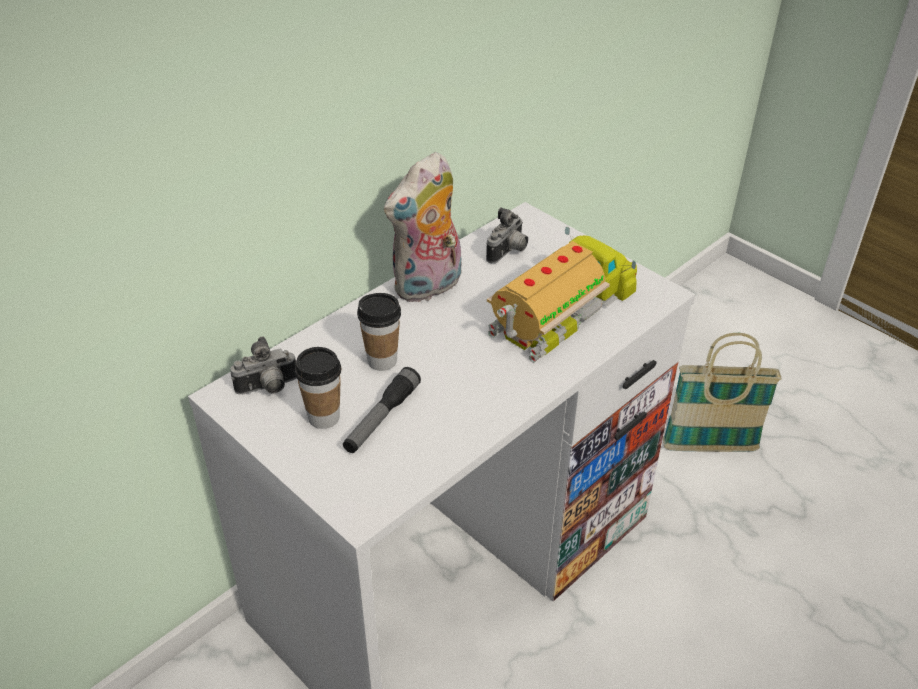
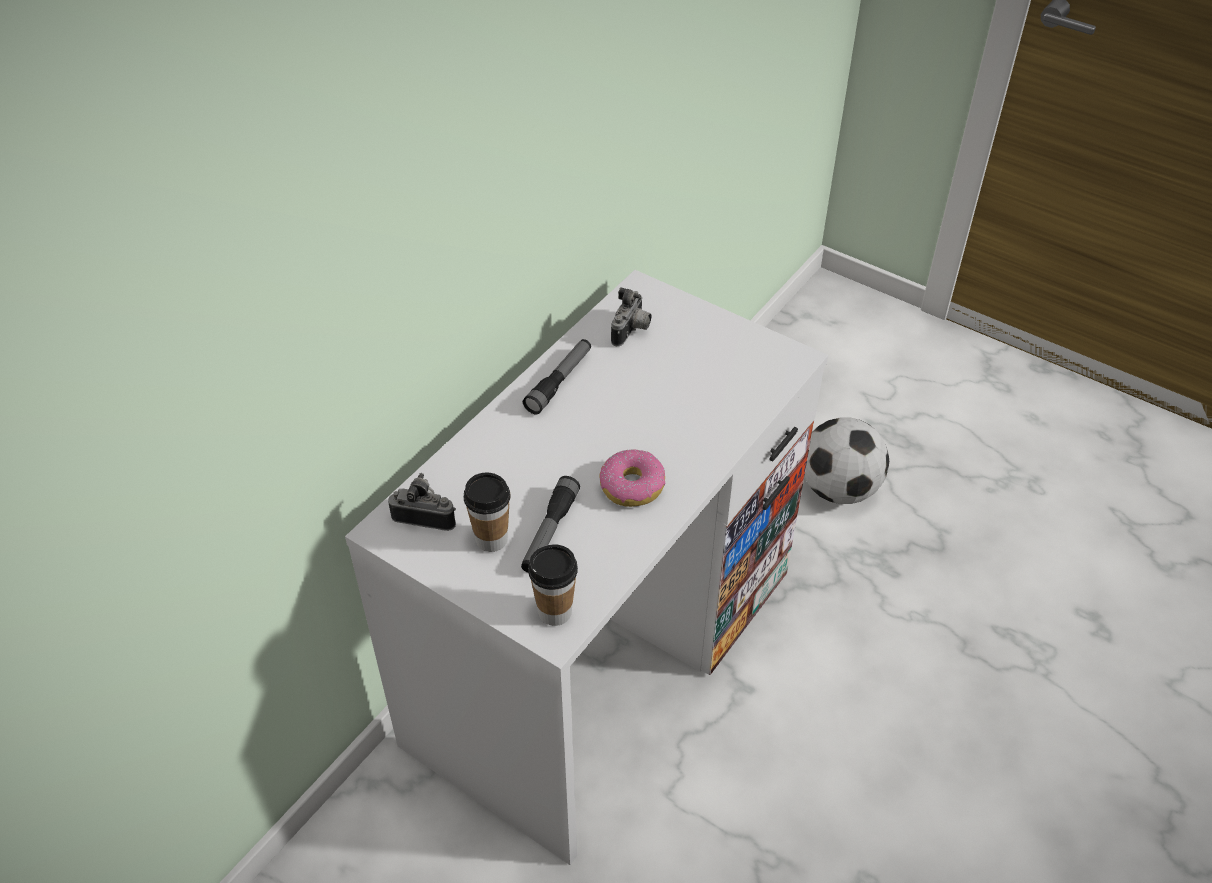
camera: 10 degrees left, 5 degrees up
camera [230,336,296,395] -> camera turned 135 degrees counterclockwise [388,473,456,531]
cup [357,293,401,371] -> cup moved to [528,545,578,626]
plush toy [384,152,462,302] -> flashlight [523,339,591,414]
toy truck [487,227,637,363] -> none
basket [663,333,782,452] -> football [804,417,889,504]
none -> donut [599,450,665,507]

